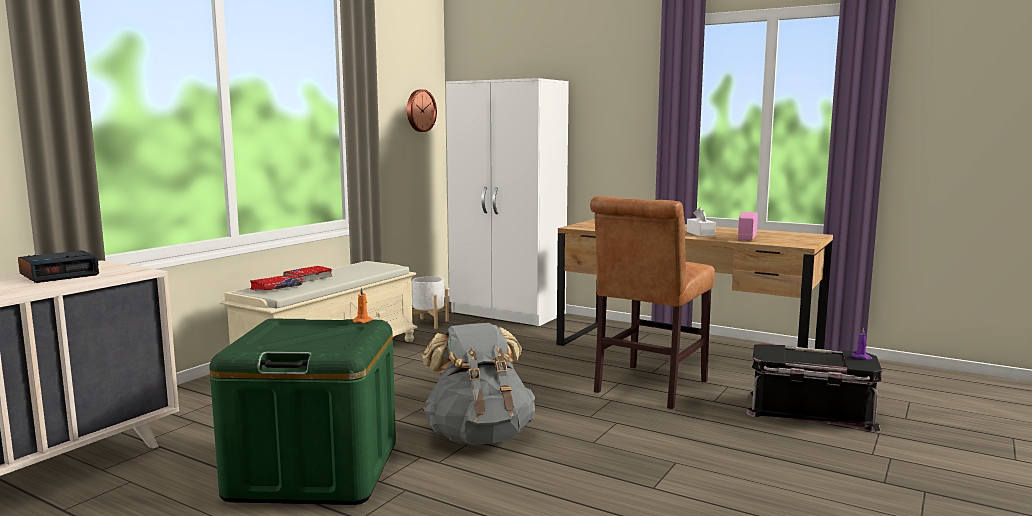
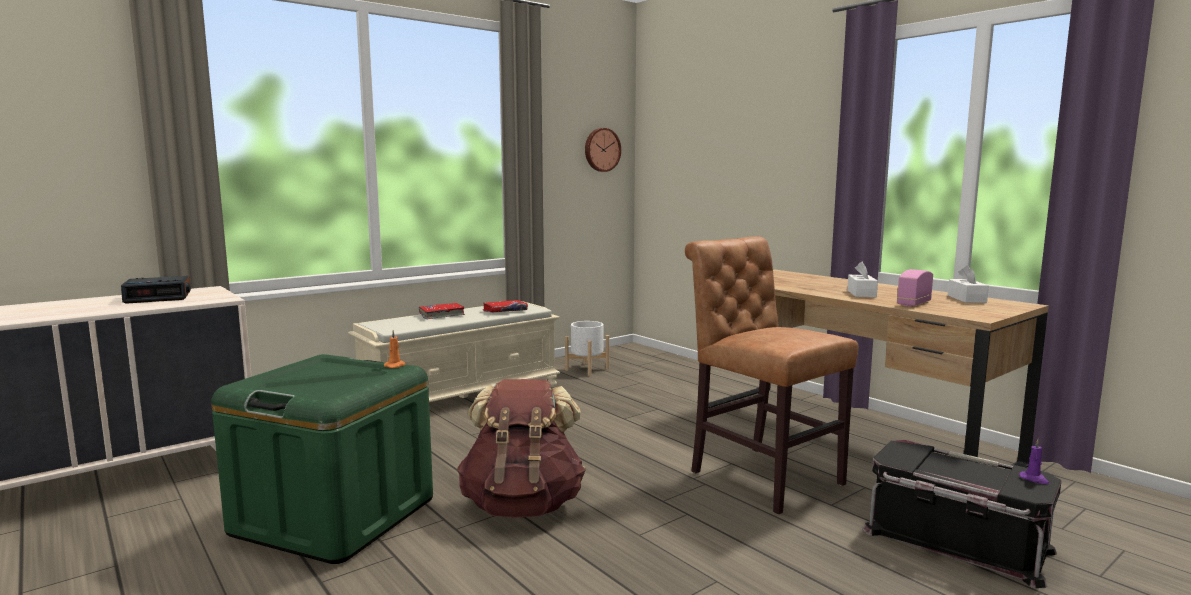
camera: 20 degrees right, 0 degrees up
red book [250,275,302,291] -> red book moved to [483,300,528,312]
grey backpack [422,323,535,445] -> brown backpack [457,379,585,518]
white wardrobe [446,78,569,326] -> none
brown chair [590,196,715,409] -> brown chair turned 90 degrees clockwise [685,236,858,514]
none -> white tissue box [948,265,989,303]

